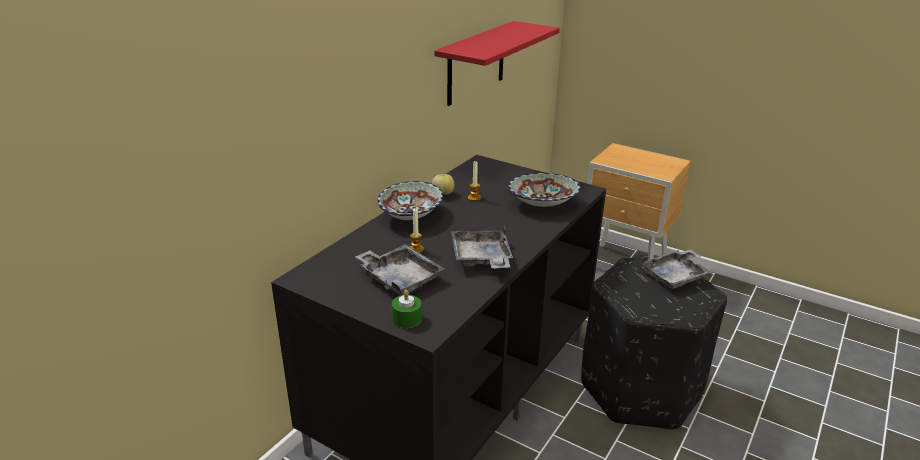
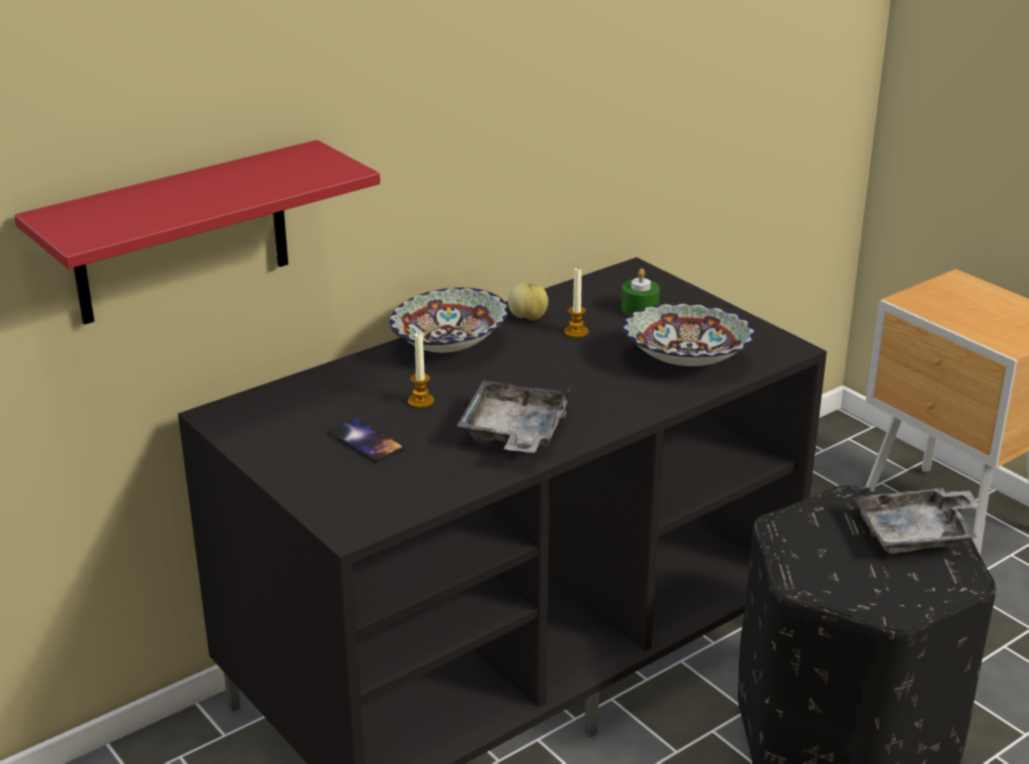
camera: 20 degrees right, 0 degrees up
grey tray [355,244,444,296] -> phone [328,418,404,463]
green candle [392,290,422,328] -> green candle moved to [621,268,660,316]
red shelf [434,21,560,106] -> red shelf moved to [14,140,380,325]

